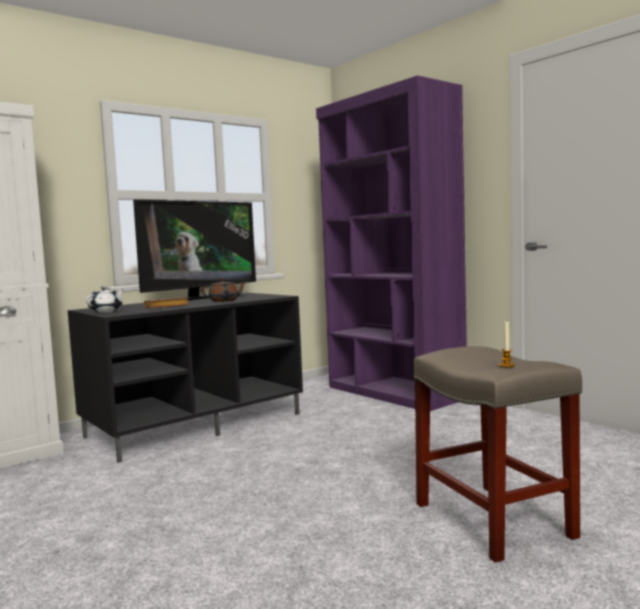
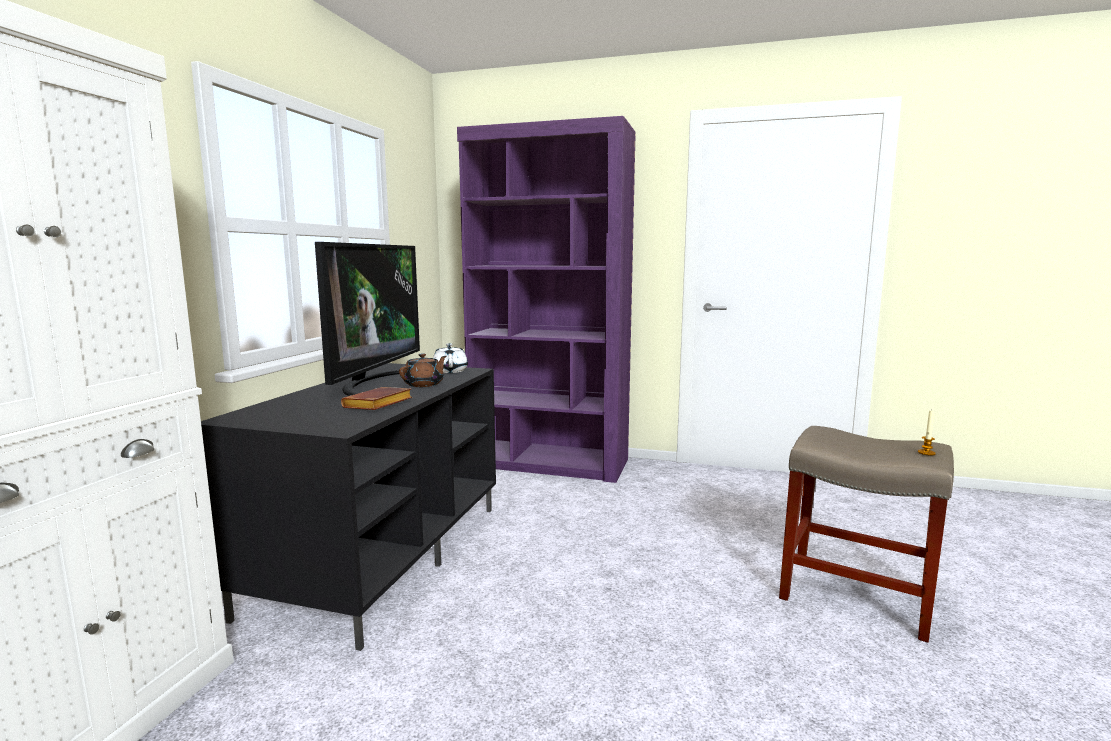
camera: 35 degrees left, 5 degrees up
white teapot [86,286,124,312] -> white teapot moved to [433,343,468,373]

